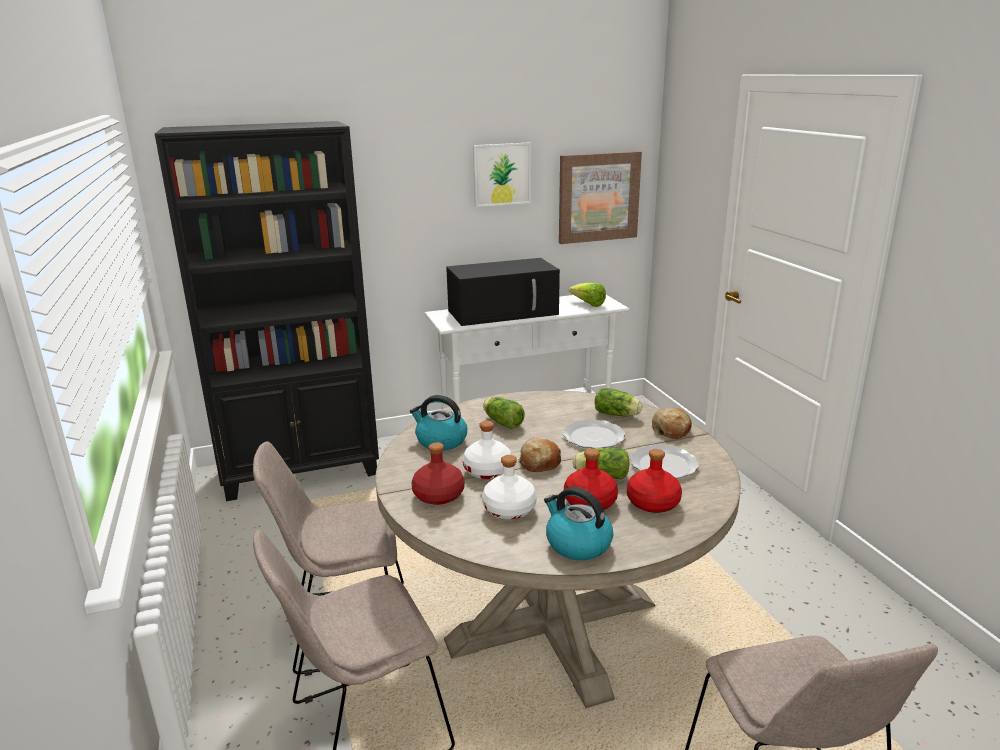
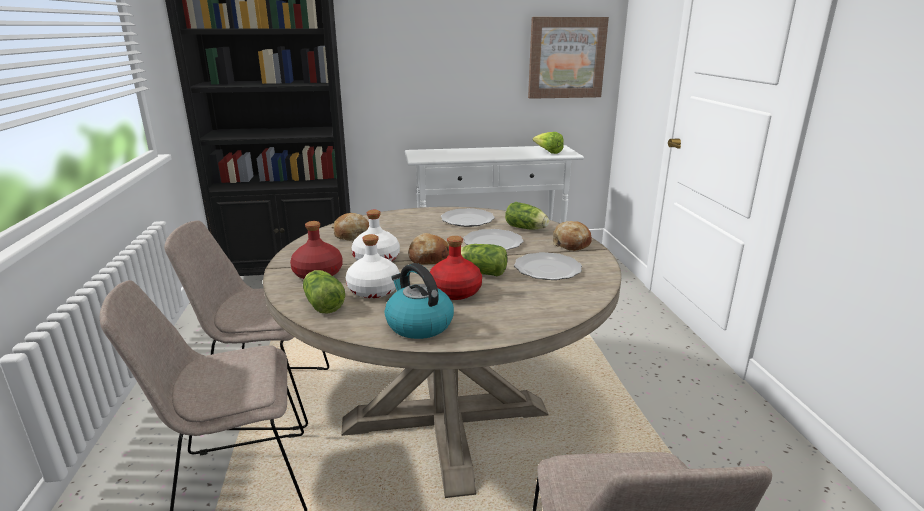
camera: 10 degrees right, 0 degrees up
kettle [410,395,467,451] -> bread [332,213,369,241]
black microwave [446,258,560,326] -> none
picture [473,142,531,207] -> none
lettuce [483,397,525,429] -> lettuce moved to [303,270,345,314]
red bottle [627,449,682,513] -> none
none -> plate [441,208,495,227]

